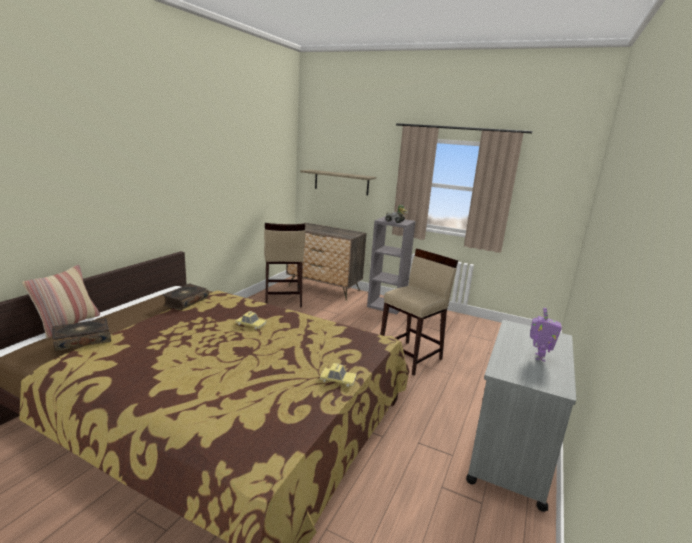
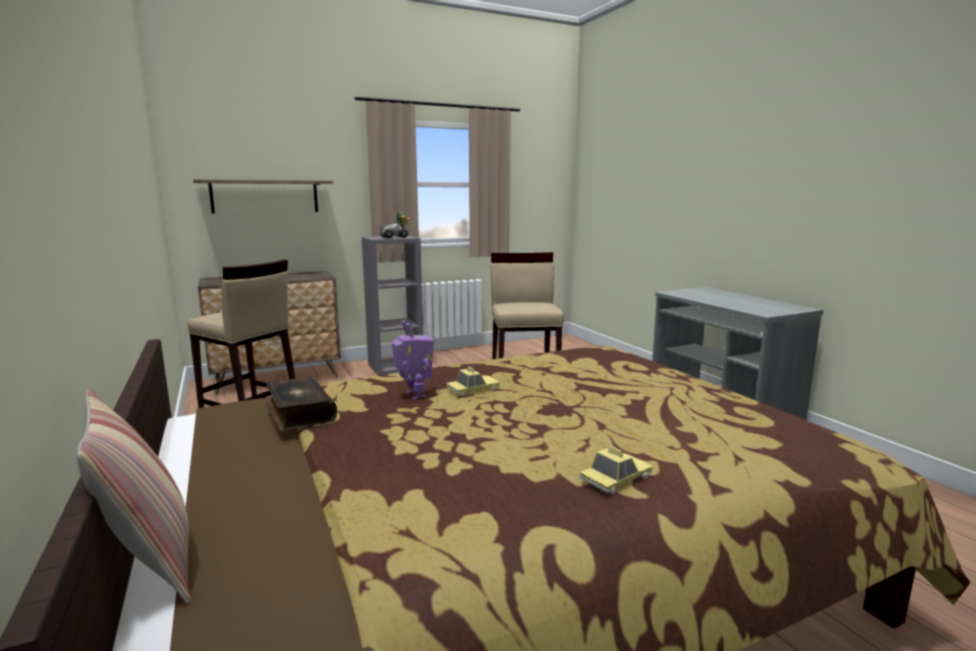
camera: 50 degrees left, 5 degrees down
book [52,318,111,351] -> none
toy car [320,363,356,387] -> toy car moved to [579,446,653,494]
toy robot [530,308,562,362] -> toy robot moved to [392,320,434,399]

